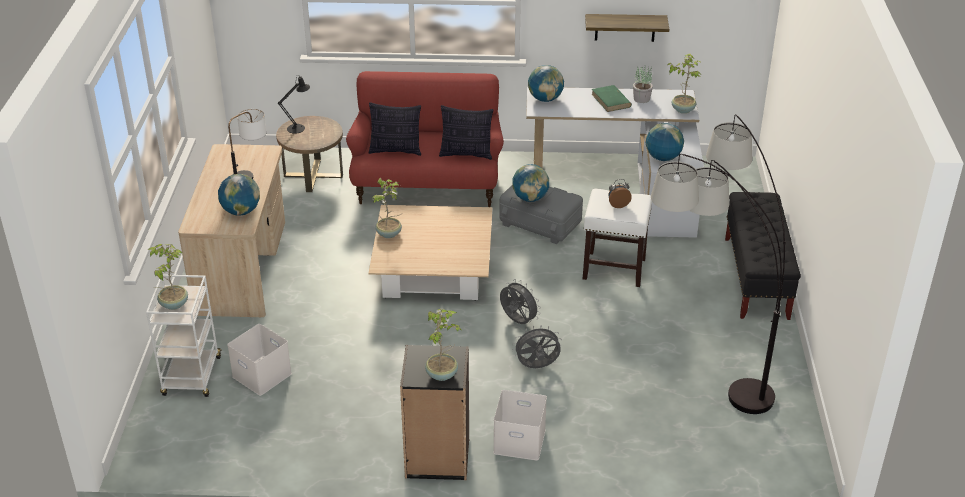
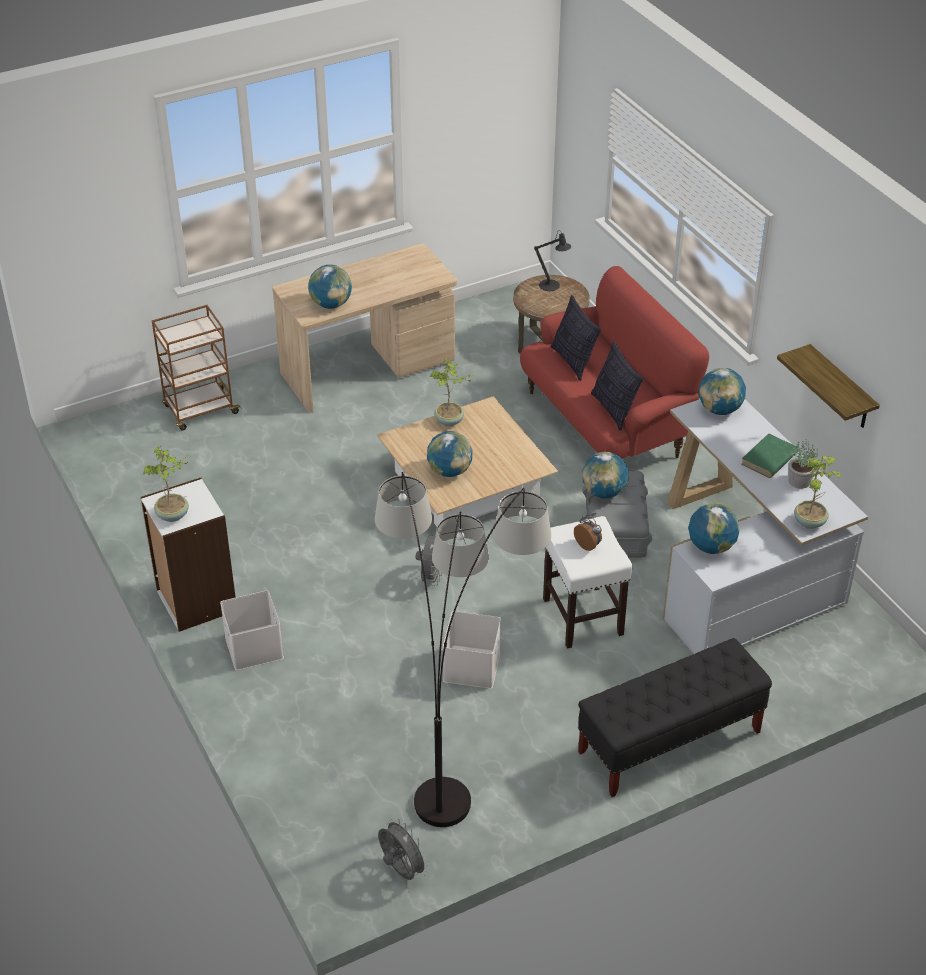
camera: 60 degrees right, 5 degrees up
white cart [146,275,222,397] -> brown cart [152,305,242,431]
potted plant [148,244,188,310] -> none
white storage box [227,324,292,396] -> white storage box moved to [443,611,501,689]
table lamp [228,109,266,179] -> none
black bookcase [400,345,469,480] -> white bookcase [140,478,236,632]
grey fan [513,325,562,368] -> grey fan moved to [378,818,429,880]
none -> globe [427,431,473,477]

